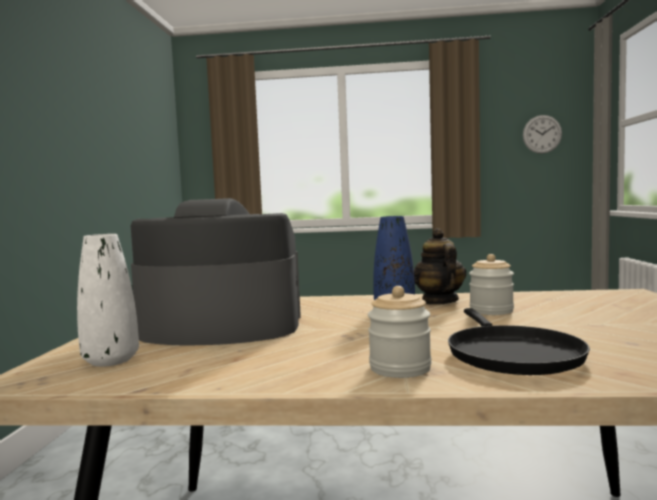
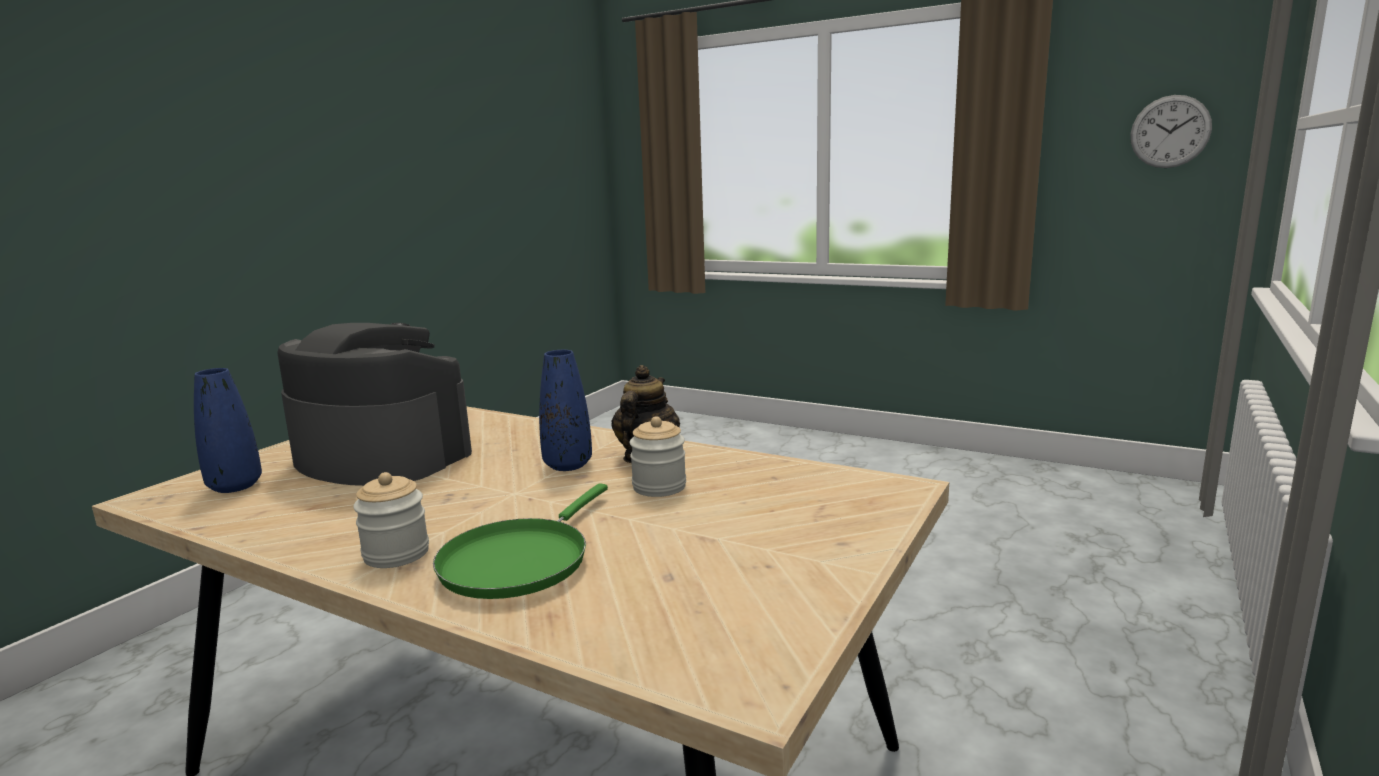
camera: 25 degrees right, 10 degrees up
white vase [77,234,139,367] -> blue vase [194,368,262,493]
black frying pan [448,308,590,375] -> green frying pan [433,483,608,599]

